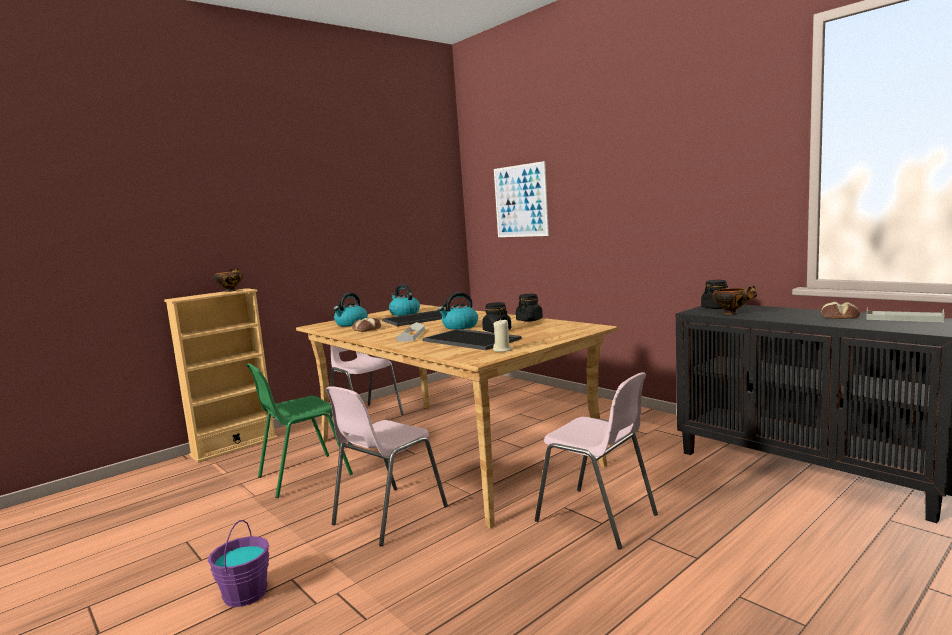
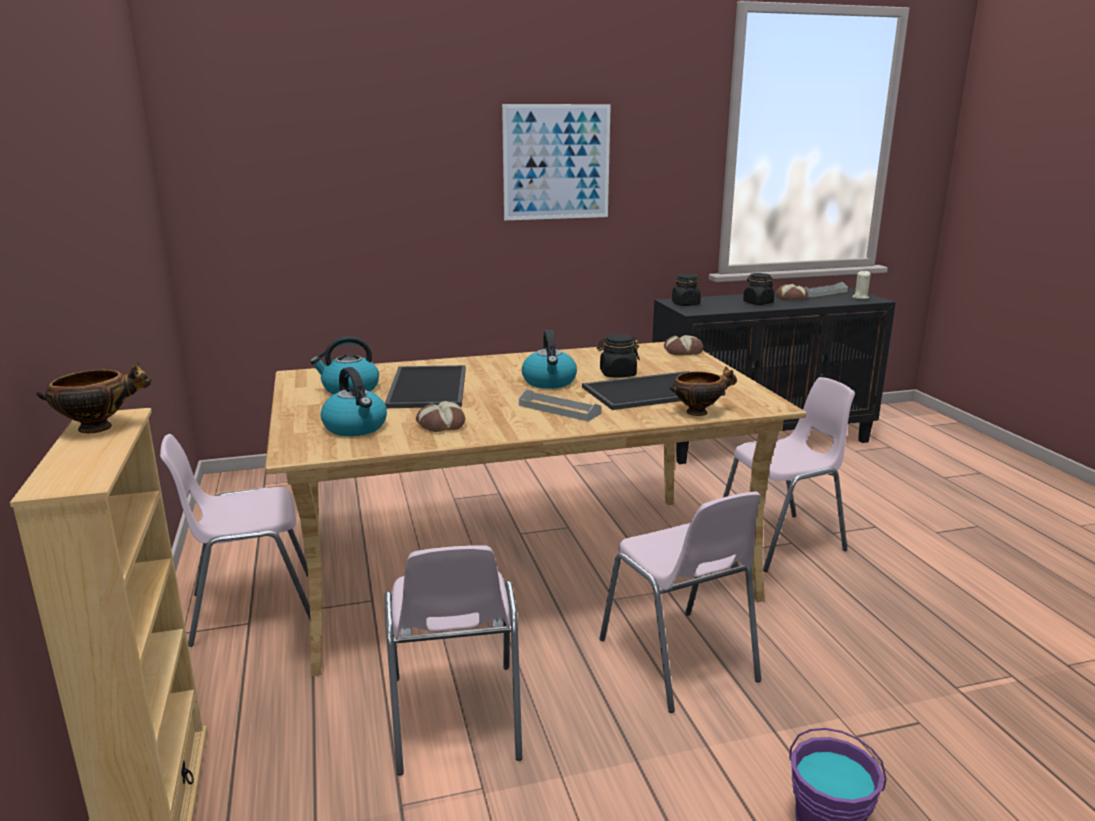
camera: 65 degrees left, 10 degrees up
green chair [246,363,353,498] -> pink chair [384,545,522,776]
beige candle [493,319,512,352] -> beige candle moved to [852,271,871,299]
picture [494,161,549,237] -> picture moved to [502,104,611,220]
black jar [516,294,543,322] -> black jar moved to [743,273,775,305]
bowl [711,286,757,315] -> bowl moved to [670,366,737,416]
none -> bread [664,335,703,355]

